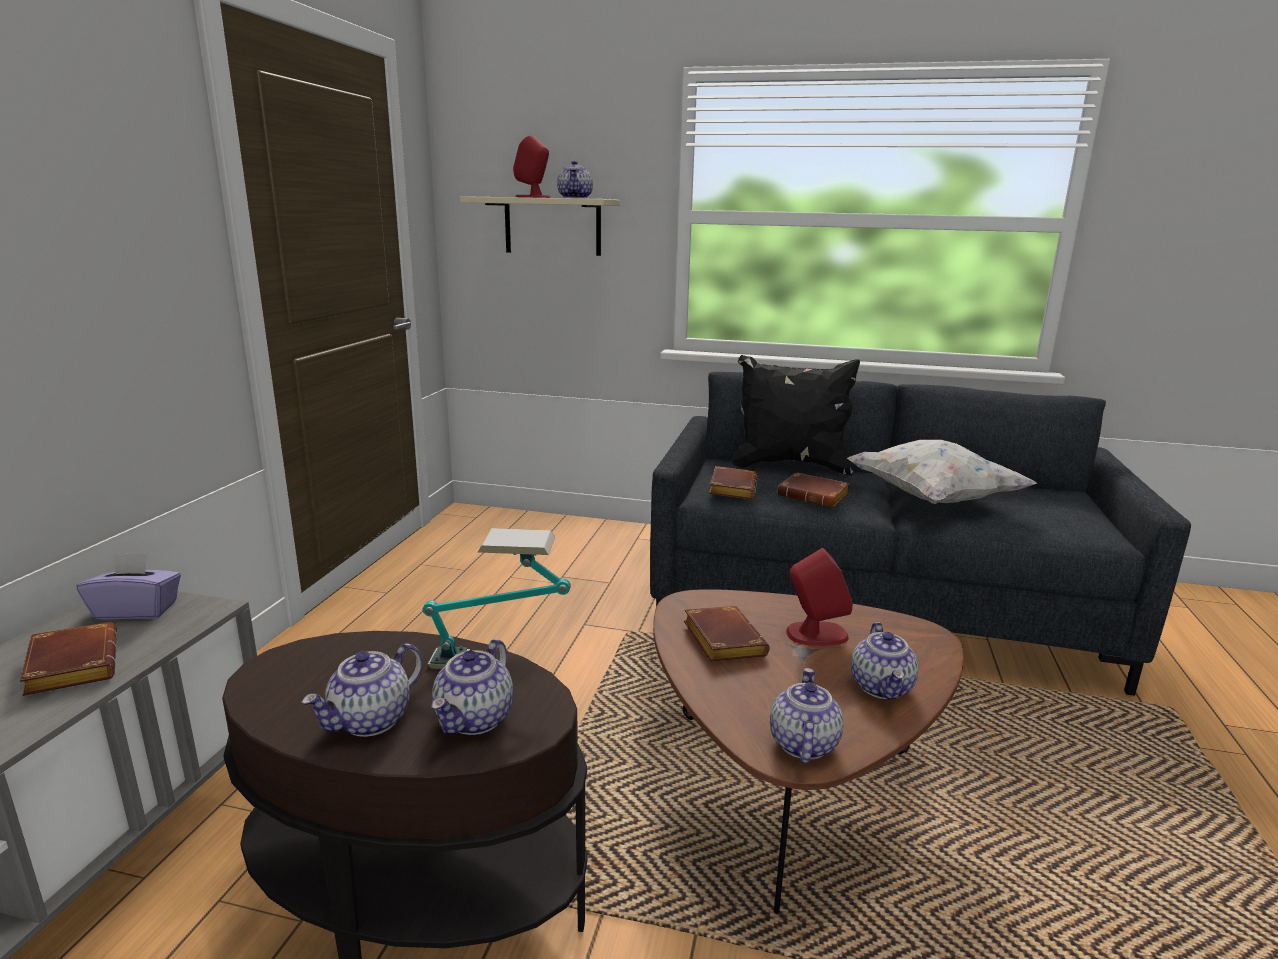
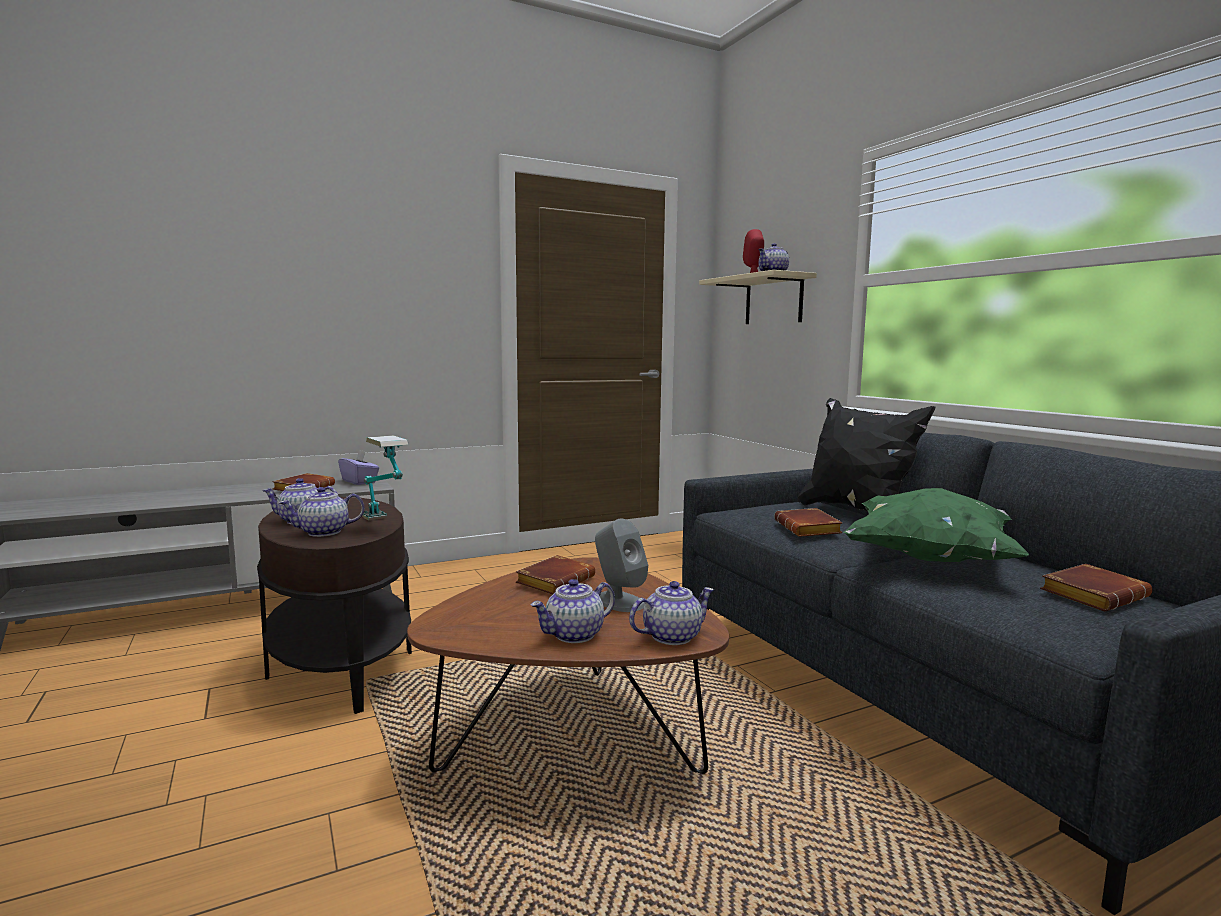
camera: 50 degrees right, 10 degrees down
brown book [709,466,757,499] -> brown book moved to [1040,564,1152,611]
teapot [770,668,844,763] -> teapot moved to [629,581,714,645]
red speaker [786,548,853,646] -> grey speaker [595,519,648,612]
white pillow [847,440,1037,504] -> green pillow [843,488,1029,562]

